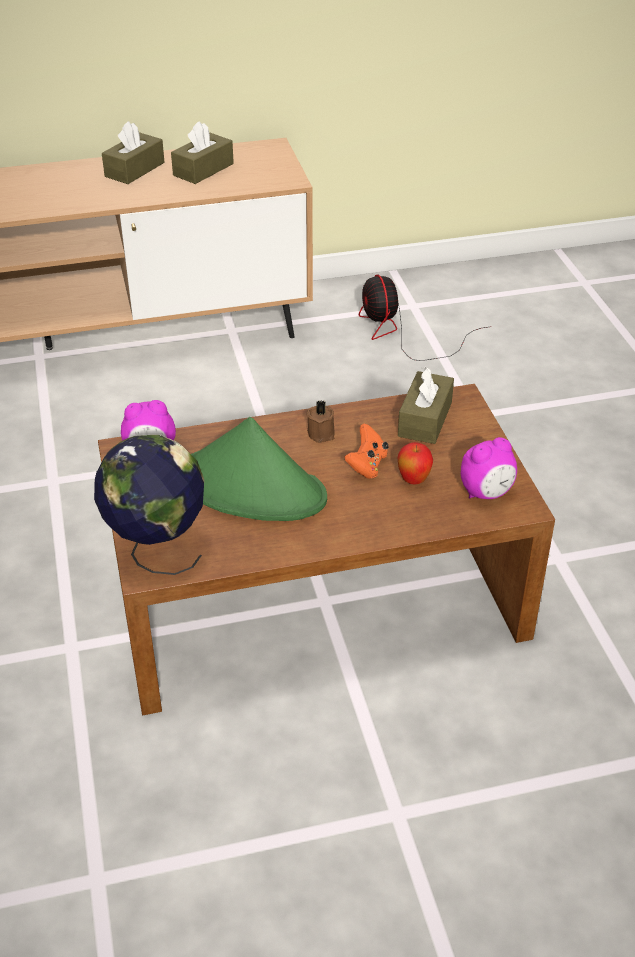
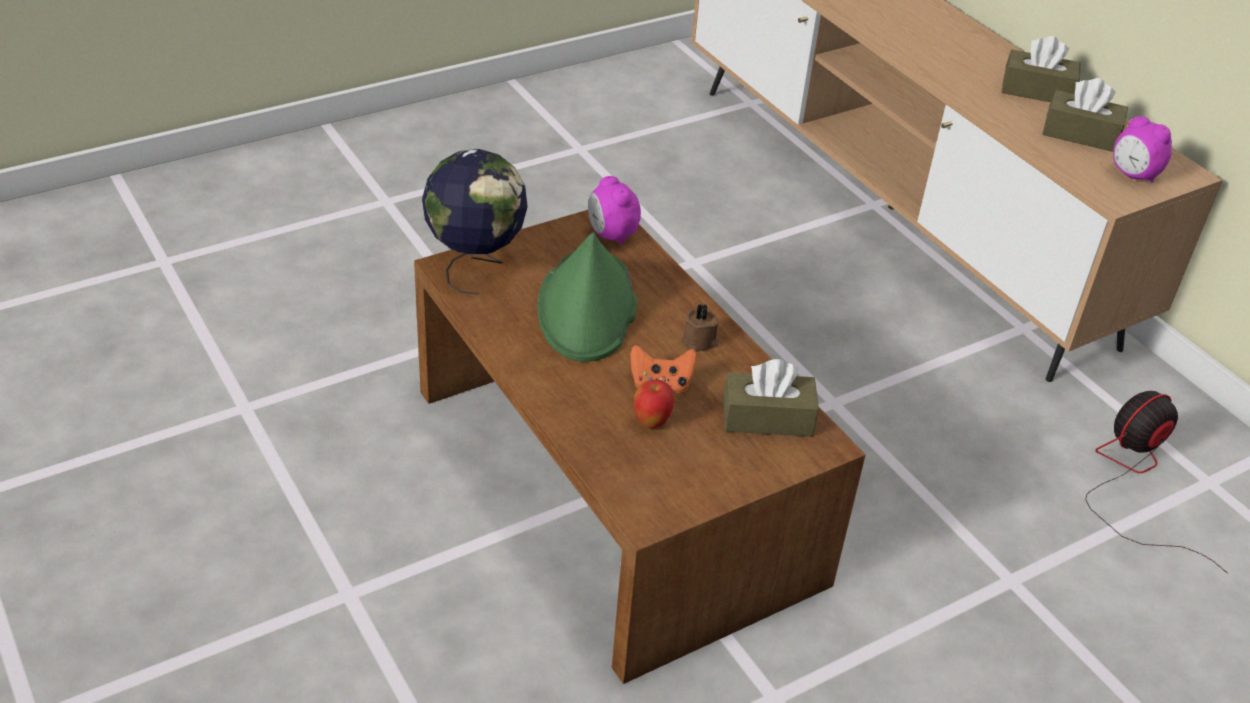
camera: 70 degrees right, 0 degrees up
alarm clock [461,437,517,499] -> alarm clock moved to [1113,116,1172,182]

